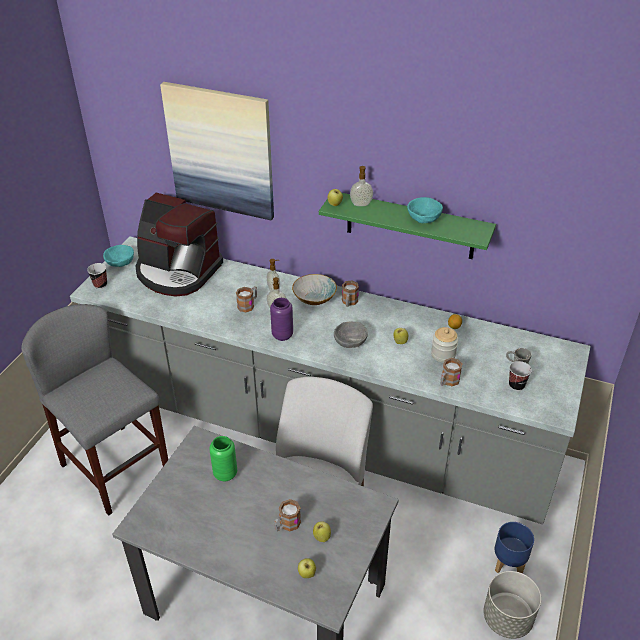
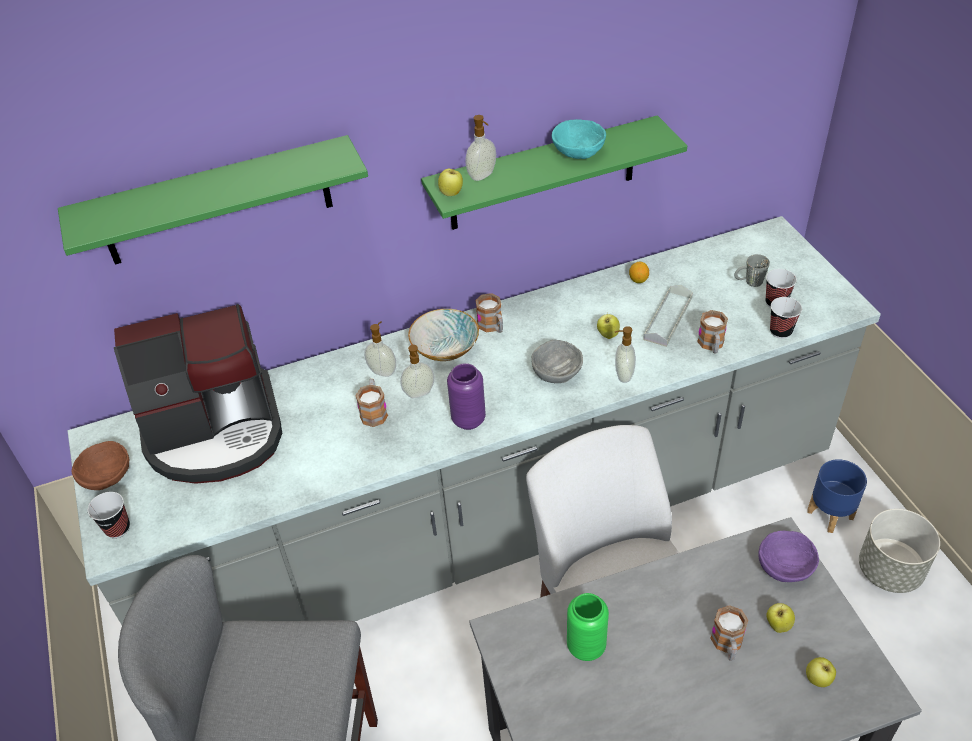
camera: 40 degrees left, 5 degrees up
turquoise bowl [103,245,134,267] -> brown bowl [71,441,129,490]
picture [160,82,274,220] -> green shelf [58,135,368,265]
jar [431,327,458,363] -> grey tray [643,285,693,347]
none -> soap dispenser [615,326,636,383]
none -> purple bowl [758,531,819,582]
none -> cup [770,297,802,339]

